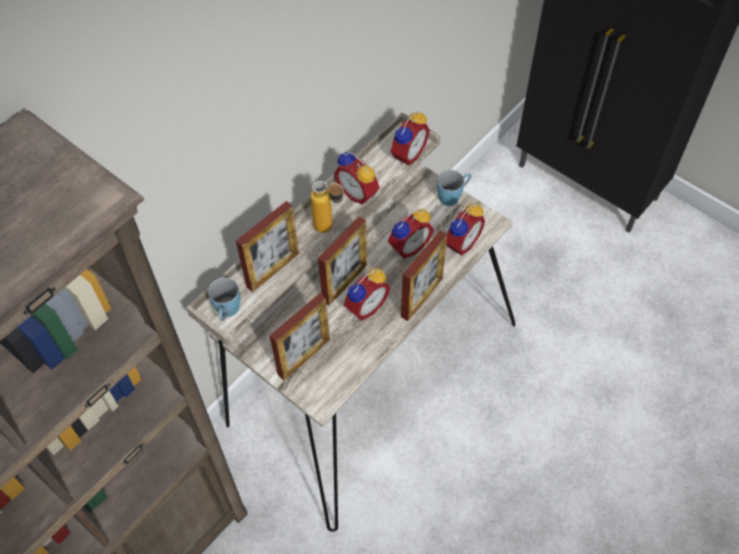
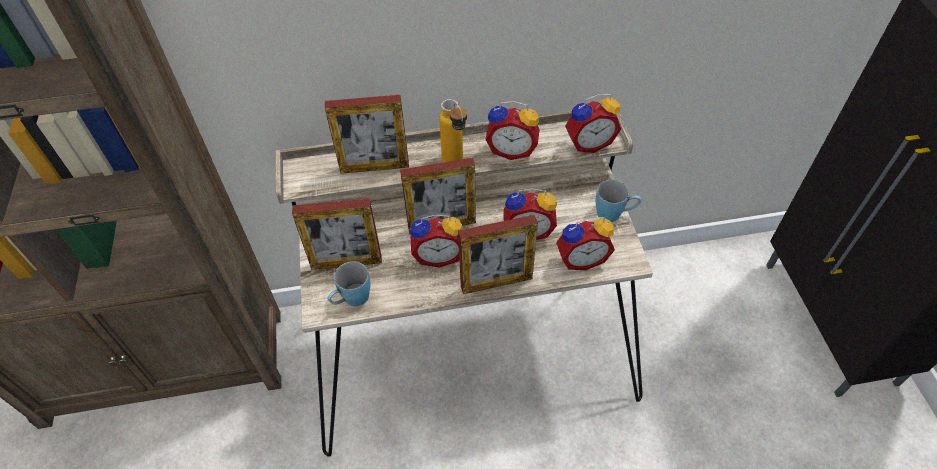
camera: 40 degrees right, 5 degrees down
blue mug [208,278,240,321] -> blue mug moved to [328,261,371,306]
alarm clock [334,151,380,205] -> alarm clock turned 75 degrees counterclockwise [485,101,540,160]

